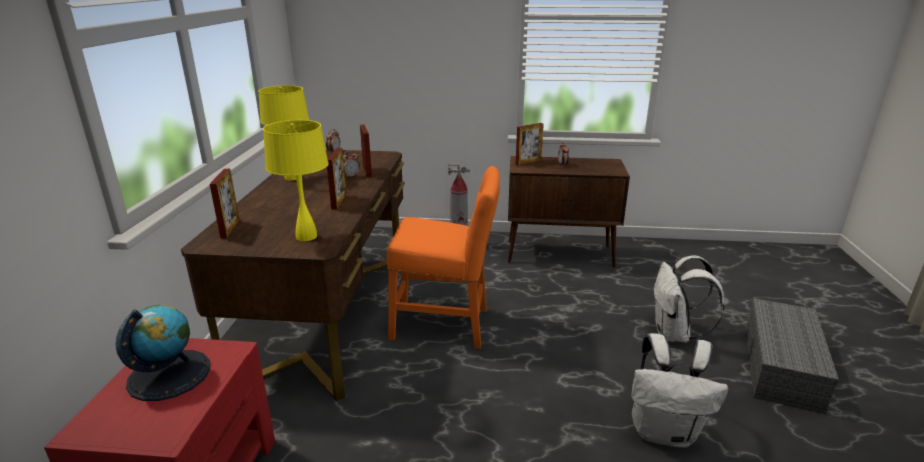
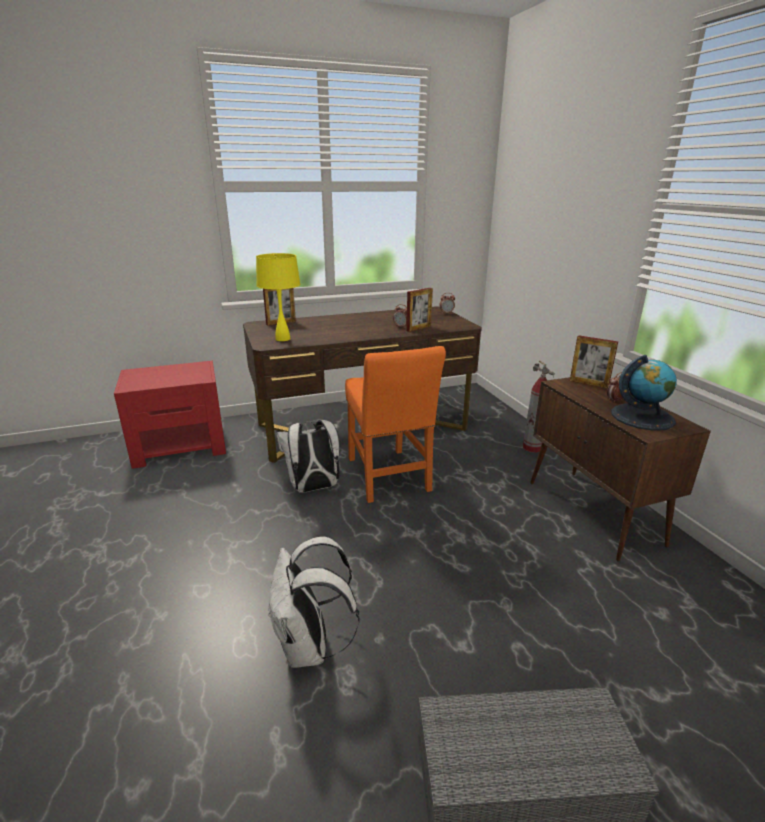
camera: 65 degrees right, 0 degrees up
globe [115,305,210,401] -> globe moved to [611,355,677,431]
yellow table lamp [258,85,309,180] -> none
picture frame [327,148,347,209] -> none
white backpack [654,255,725,343] -> white backpack moved to [276,420,340,493]

